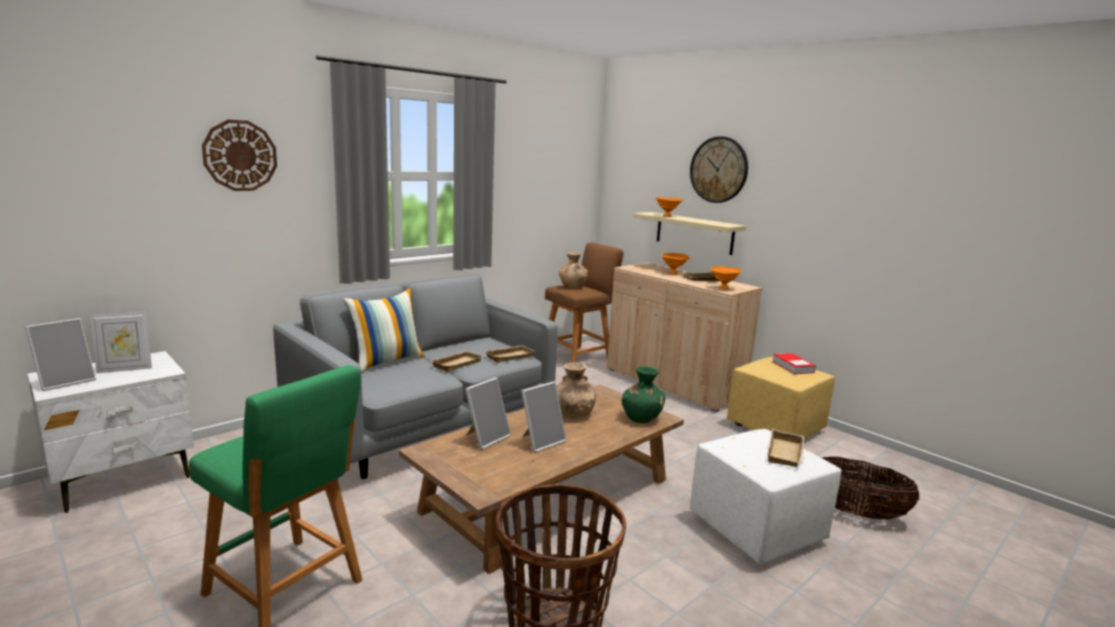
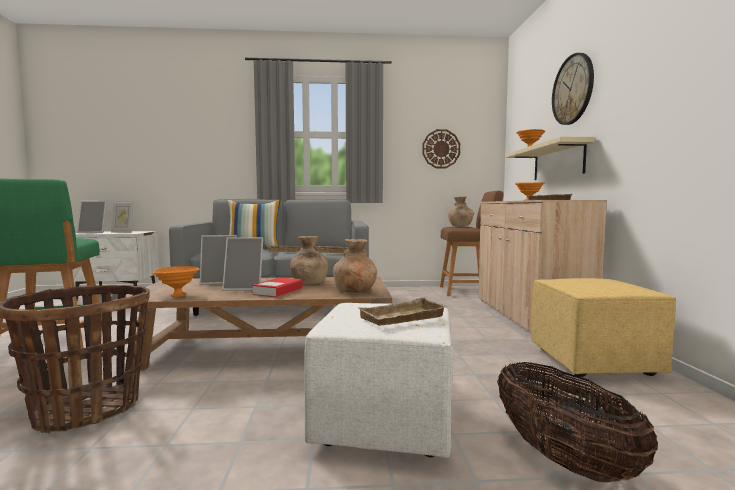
camera: 40 degrees right, 10 degrees down
wall clock [202,120,277,191] -> wall clock moved to [422,129,460,168]
green vase [622,366,665,423] -> brown vase [333,239,377,293]
orange bowl [710,266,742,290] -> orange bowl moved to [152,266,200,297]
book [773,353,816,374] -> book moved to [252,277,303,298]

